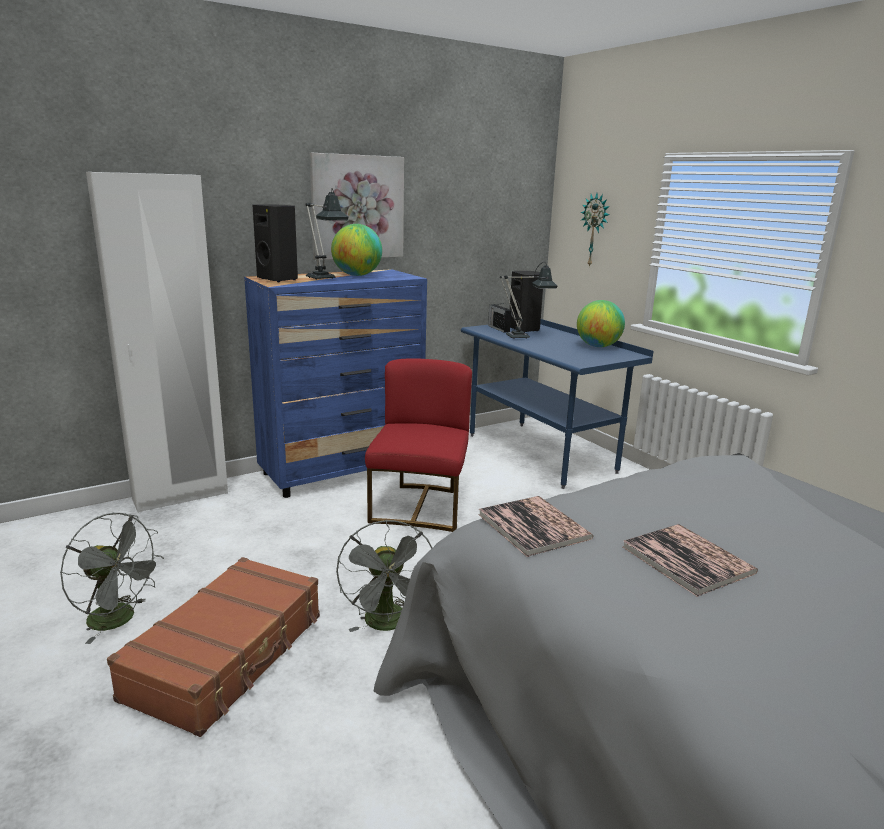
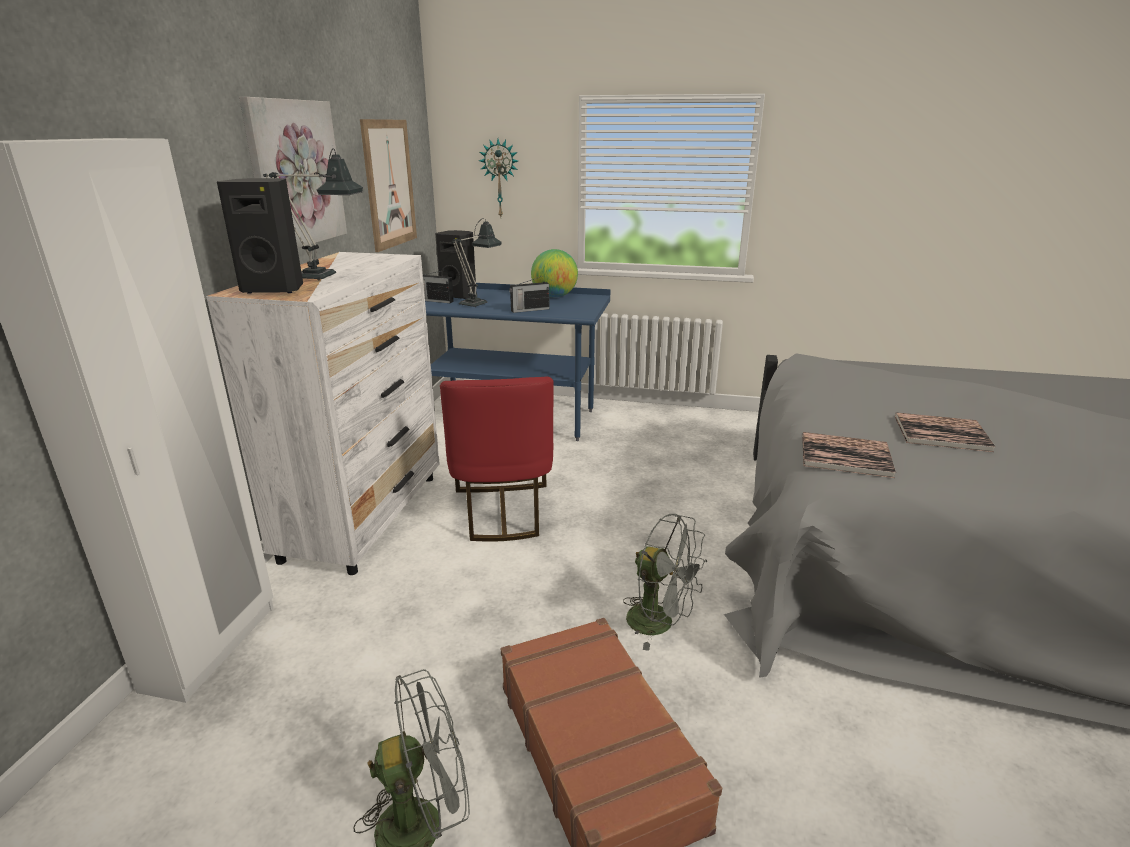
camera: 45 degrees left, 5 degrees up
blue dresser [244,269,427,498] -> white dresser [206,252,440,575]
globe [331,224,382,276] -> none
red chair [365,359,472,532] -> red chair turned 150 degrees counterclockwise [440,377,554,542]
none -> picture [360,119,417,252]
none -> radio [509,276,549,313]

